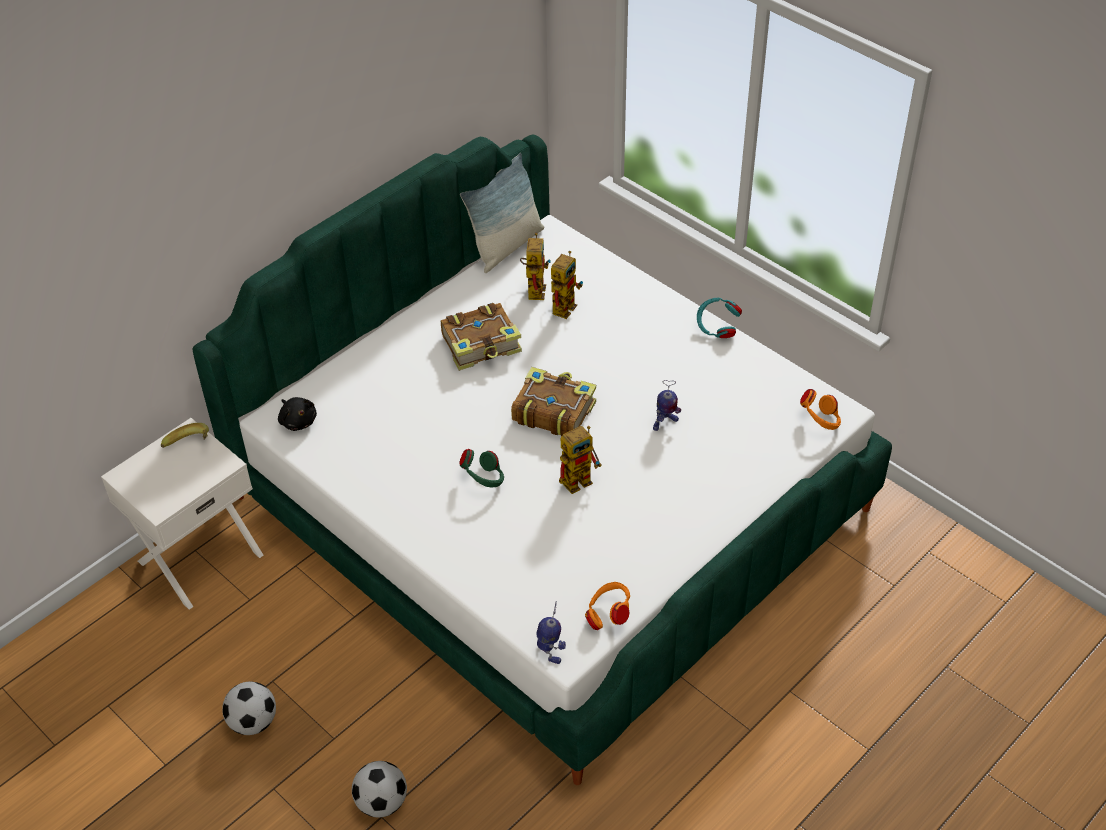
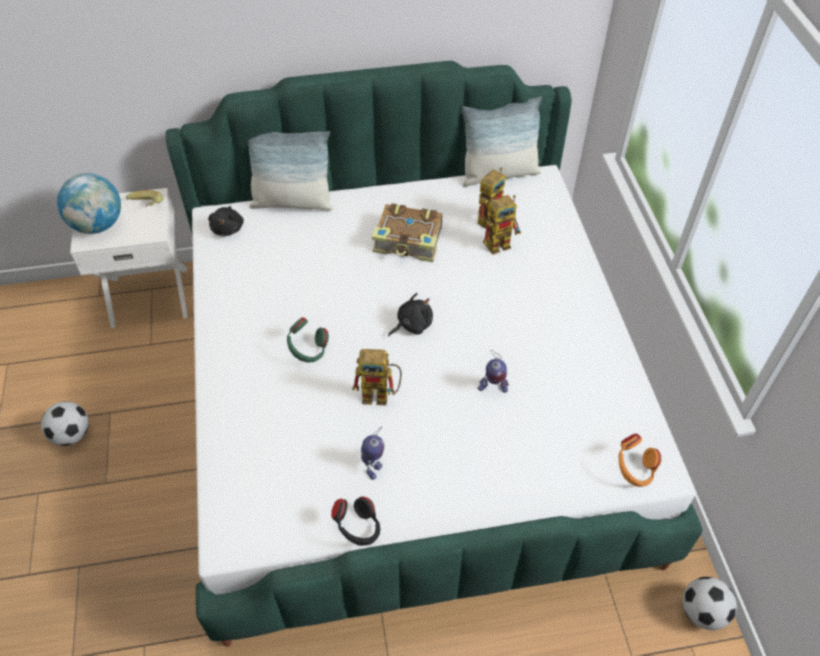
camera: 35 degrees right, 5 degrees up
football [352,761,407,817] -> football moved to [683,577,737,630]
book [511,367,596,437] -> black plush toy [388,293,433,336]
toy robot [536,601,566,664] -> toy robot moved to [361,427,384,480]
orange headphones [585,582,630,630] -> none
turquoise headphones [697,298,742,338] -> none
none -> globe [57,173,121,234]
none -> pillow [248,131,333,211]
none -> black headphones [331,496,380,546]

